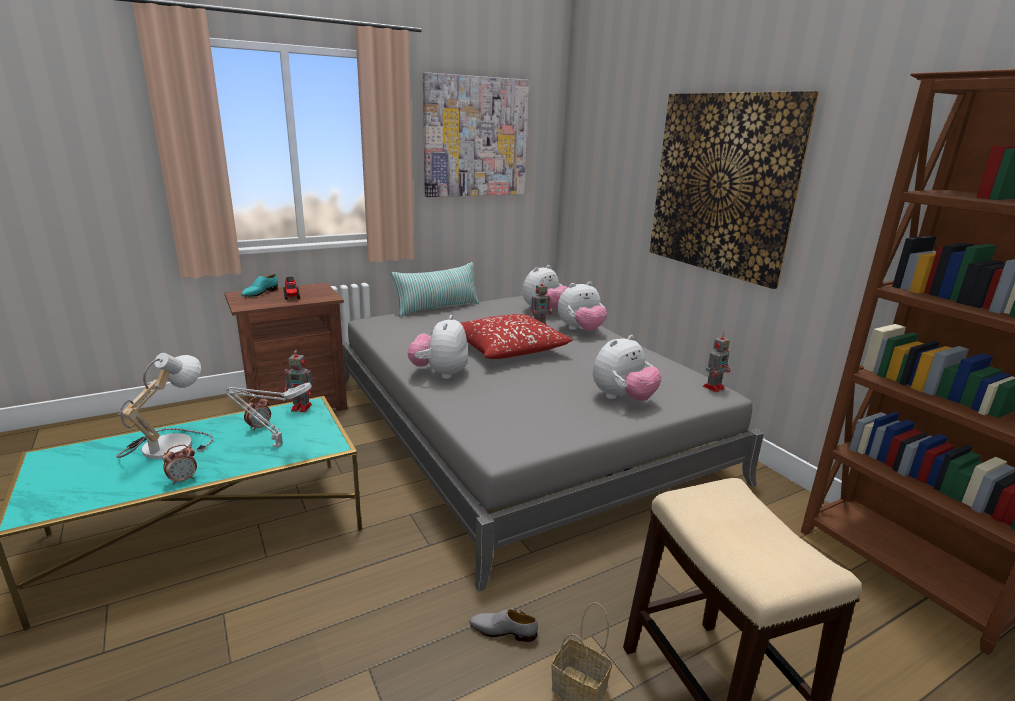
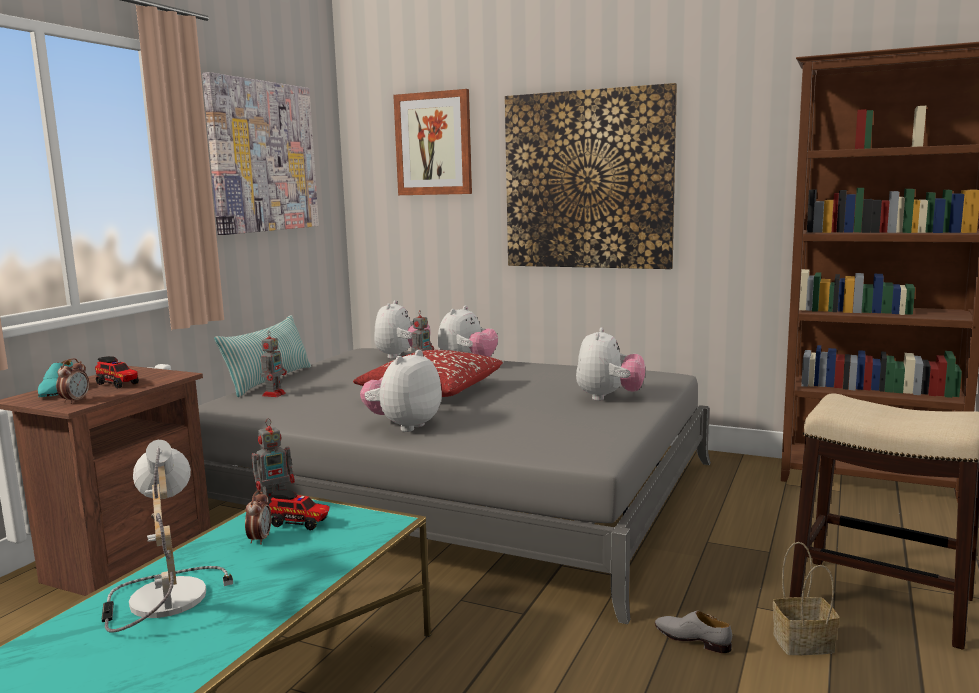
camera: 35 degrees left, 10 degrees down
alarm clock [163,445,197,485] -> alarm clock moved to [56,358,89,404]
grey table lamp [226,382,312,447] -> none
plush toy [408,315,468,379] -> plush toy turned 60 degrees clockwise [360,350,442,432]
grey shoe [469,609,538,642] -> grey shoe turned 60 degrees clockwise [655,611,732,653]
toy robot [703,333,730,392] -> toy robot moved to [261,331,287,397]
none -> toy truck [269,490,329,530]
none -> picture [393,89,472,195]

